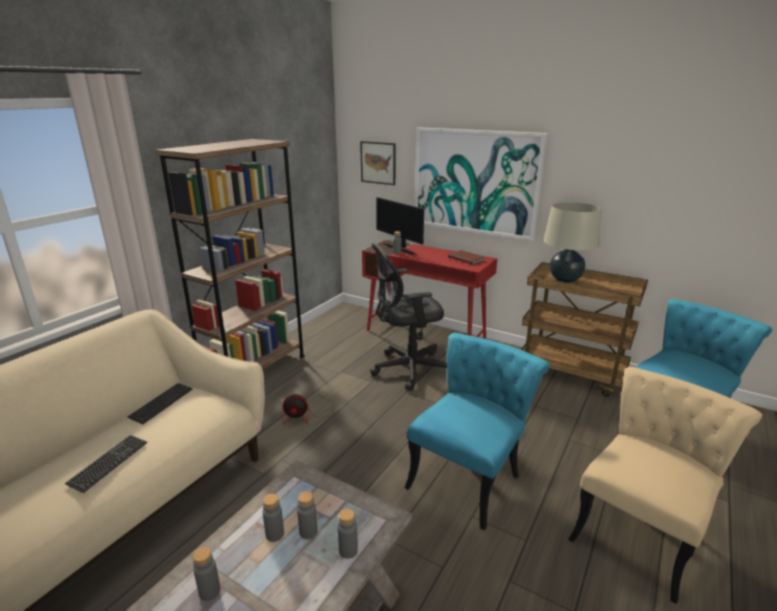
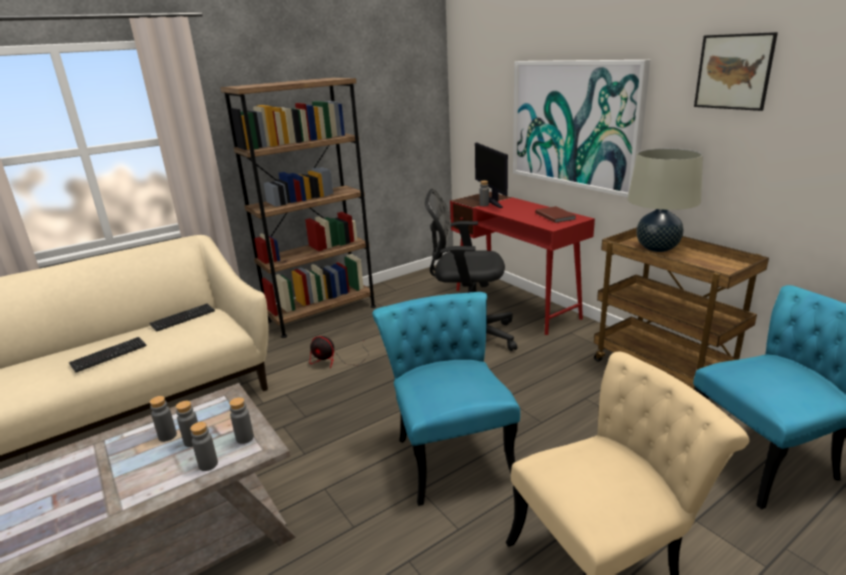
camera: 25 degrees right, 0 degrees up
grey bottle [193,547,220,601] -> grey bottle moved to [229,397,254,444]
picture [360,141,396,185] -> picture moved to [694,32,778,111]
turquoise chair [405,333,550,530] -> turquoise chair turned 75 degrees counterclockwise [372,292,520,506]

